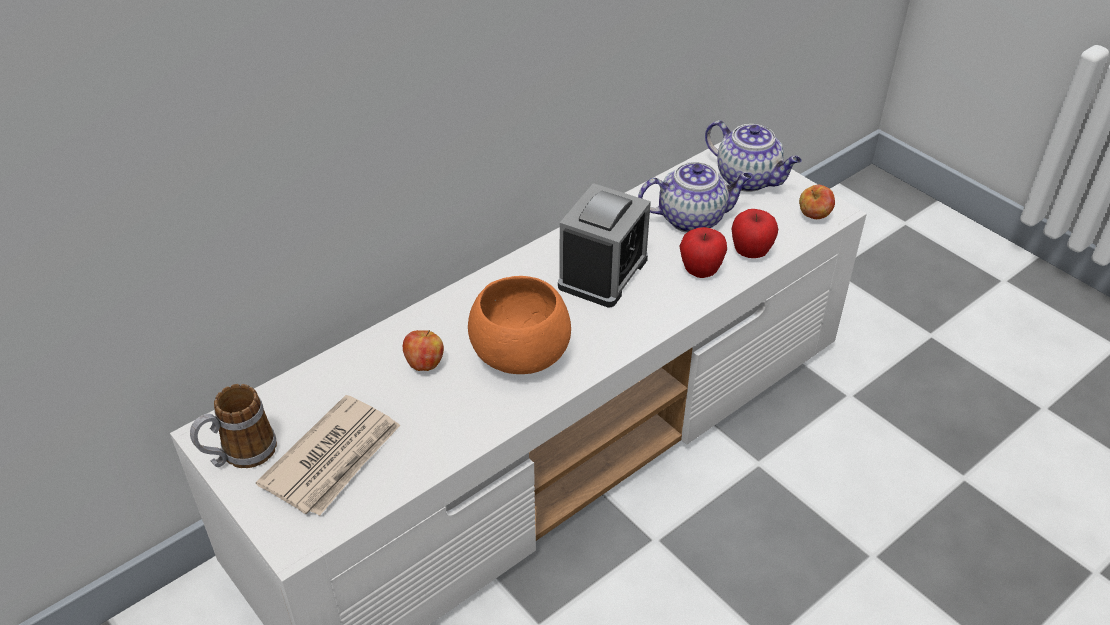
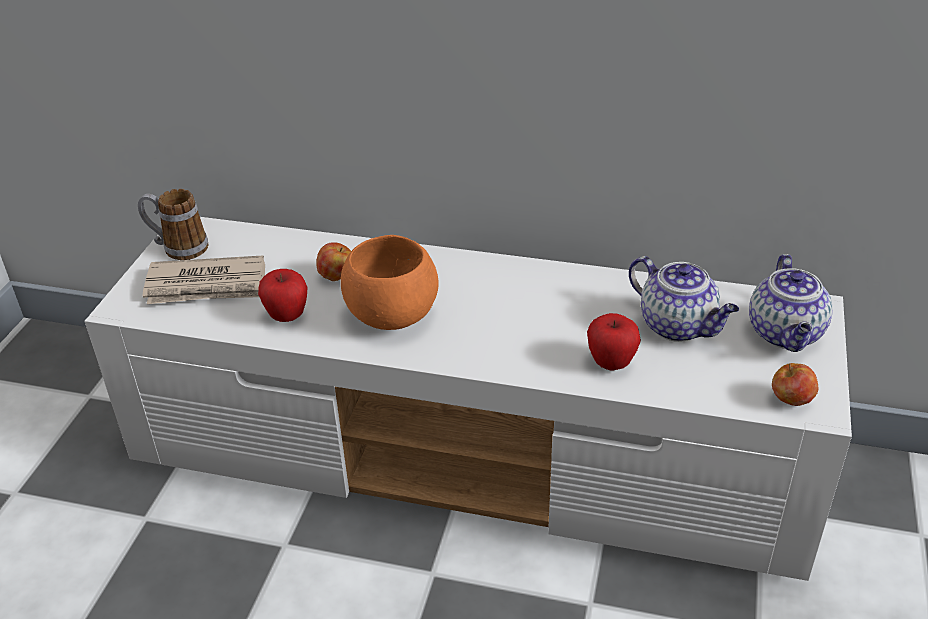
camera: 55 degrees right, 5 degrees down
alarm clock [558,183,651,307] -> none
apple [732,209,778,258] -> apple moved to [258,269,307,322]

